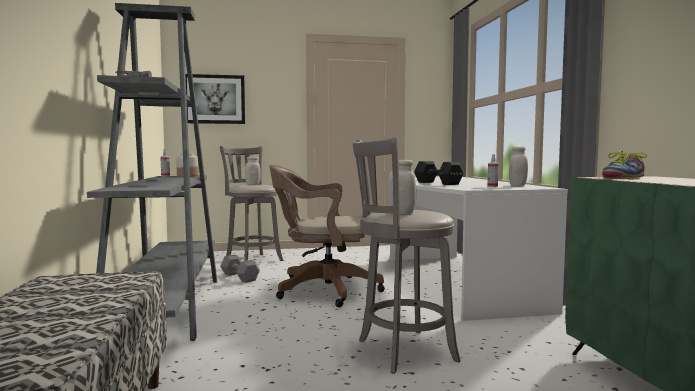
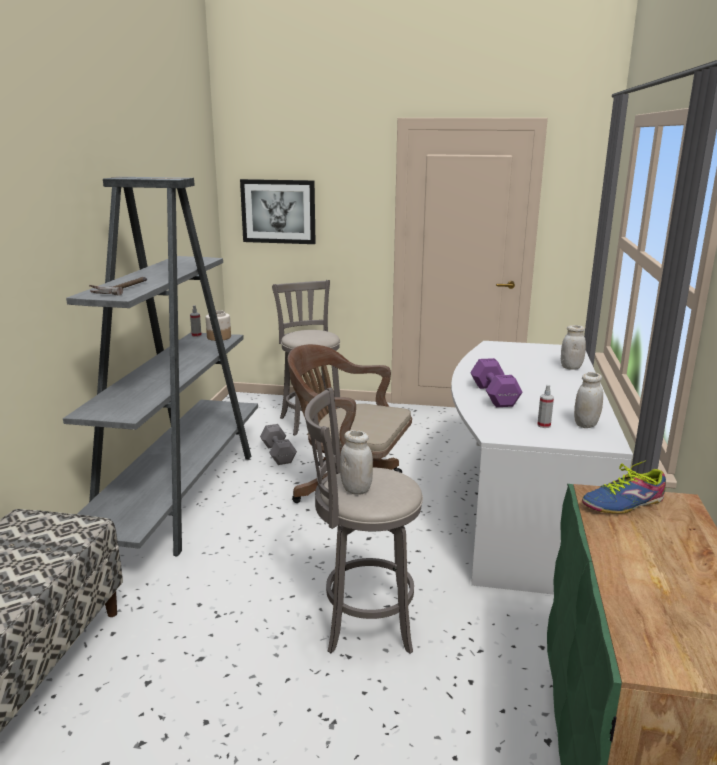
camera: 20 degrees right, 15 degrees up
white jar [245,157,261,185] -> white jar moved to [561,325,586,370]
black dumbbell [414,161,464,185] -> purple dumbbell [470,358,523,407]

